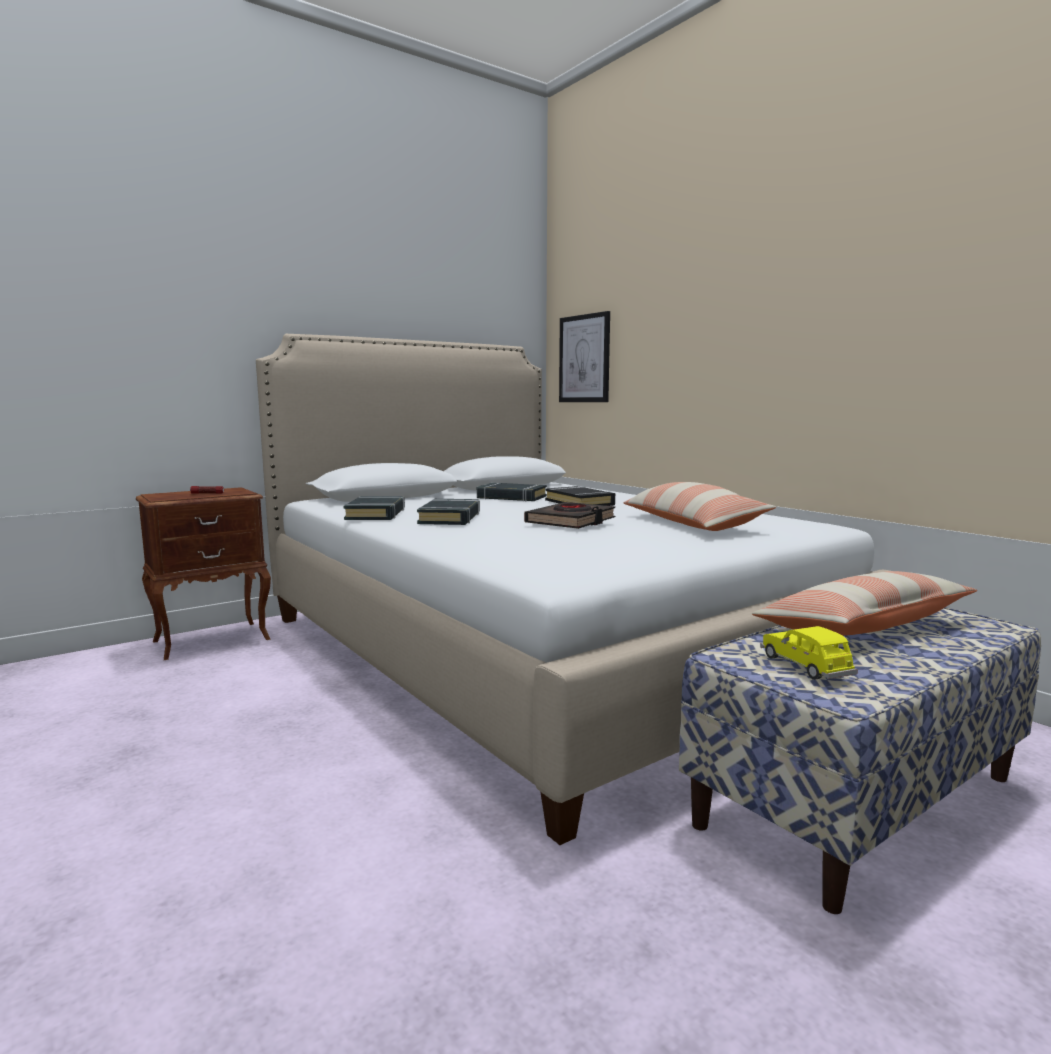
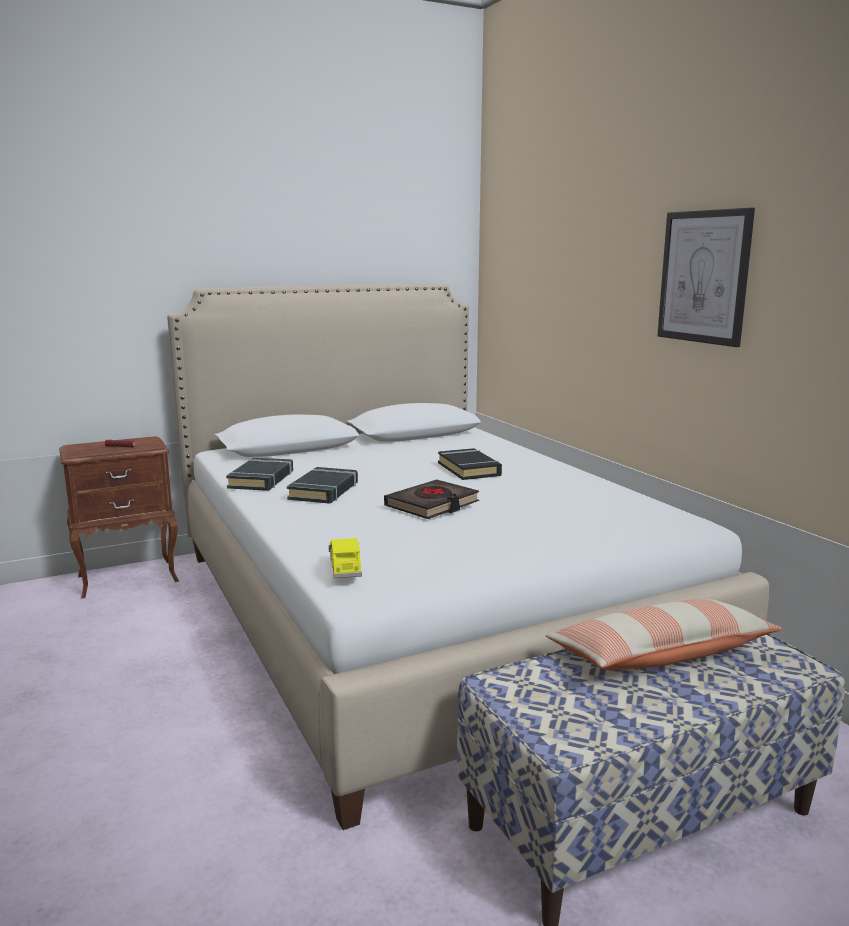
camera: 10 degrees right, 5 degrees up
black book [477,483,547,501] -> none
picture [559,311,610,402] -> picture moved to [657,208,755,347]
pillow [624,482,776,531] -> none
yellow toy car [760,626,858,680] -> yellow toy car moved to [329,538,362,578]

